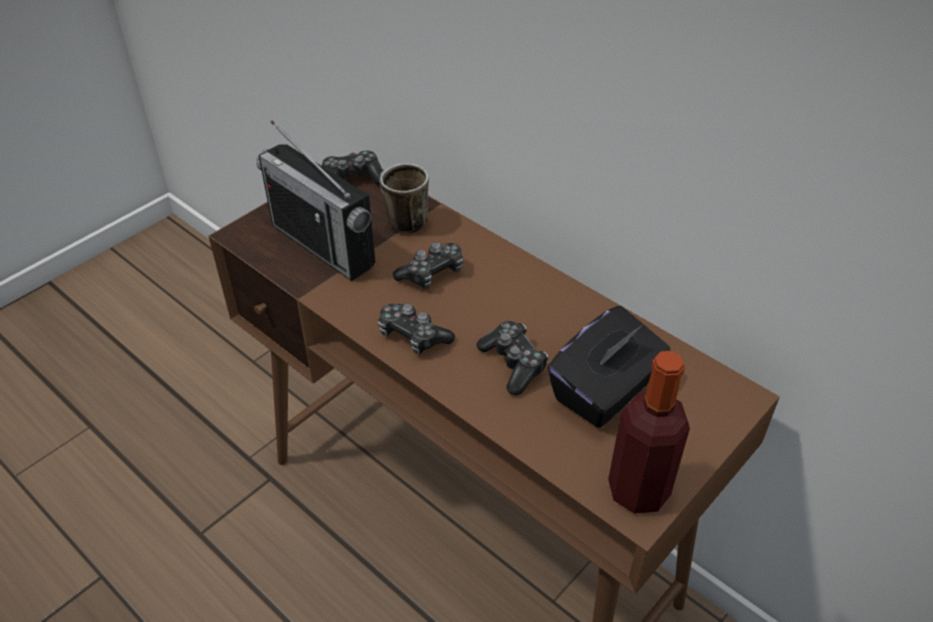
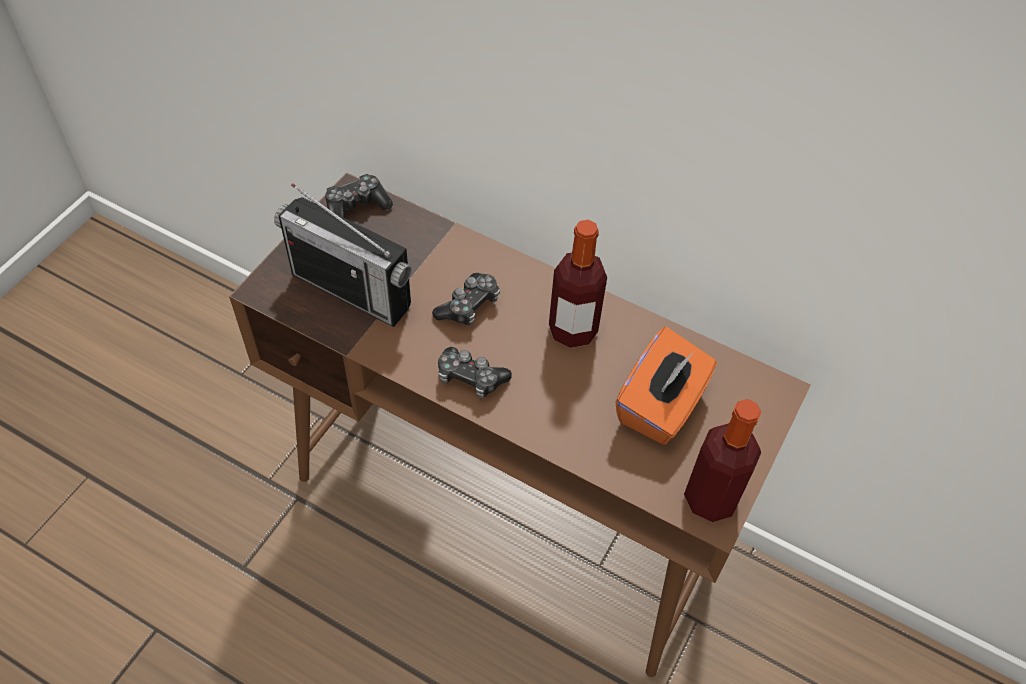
camera: 15 degrees left, 10 degrees up
mug [379,163,429,234] -> none
game controller [476,321,548,395] -> none
black tissue box [548,306,671,428] -> orange tissue box [616,327,717,445]
none -> bottle [549,220,607,348]

